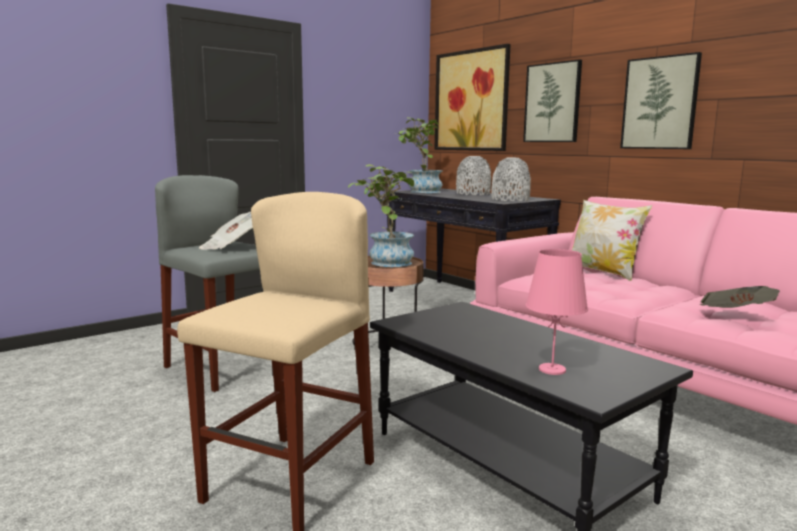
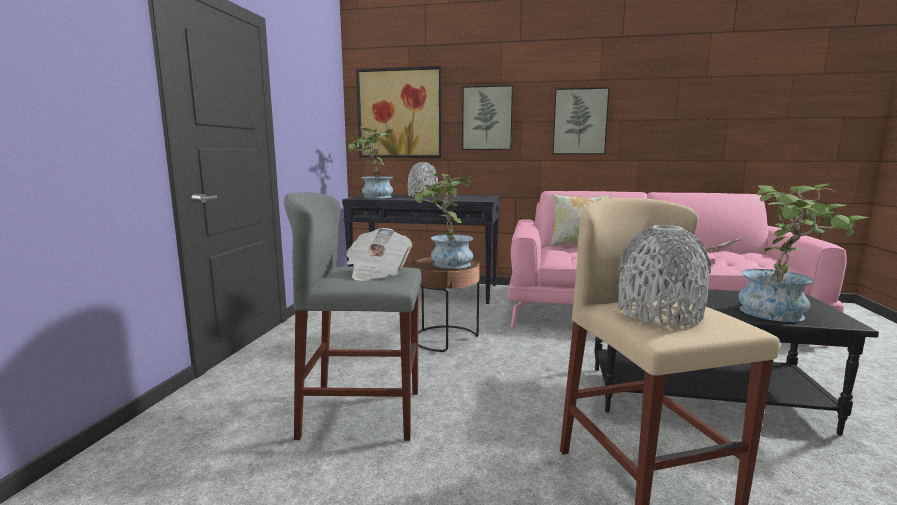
camera: 40 degrees left, 0 degrees up
grey vase [491,158,531,202] -> grey vase moved to [618,225,711,326]
pink table lamp [526,249,588,375] -> potted plant [738,183,871,322]

